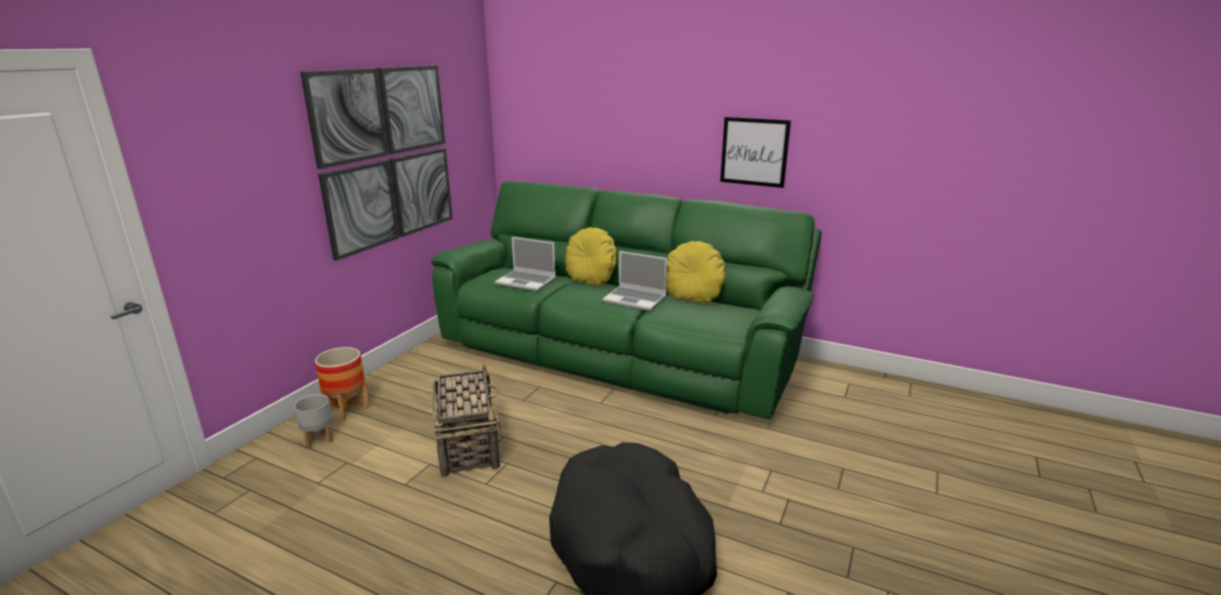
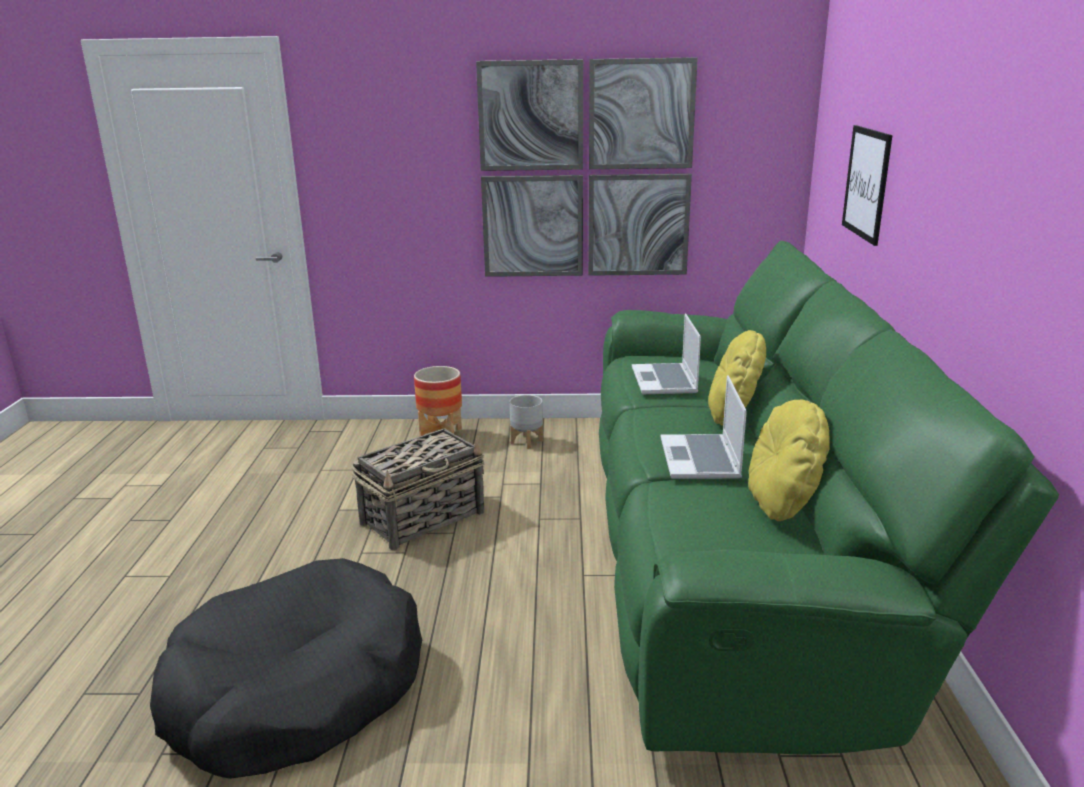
camera: 65 degrees right, 0 degrees up
grey planter [294,394,333,449] -> grey planter moved to [509,395,543,449]
picture [720,117,791,188] -> picture moved to [842,125,893,246]

